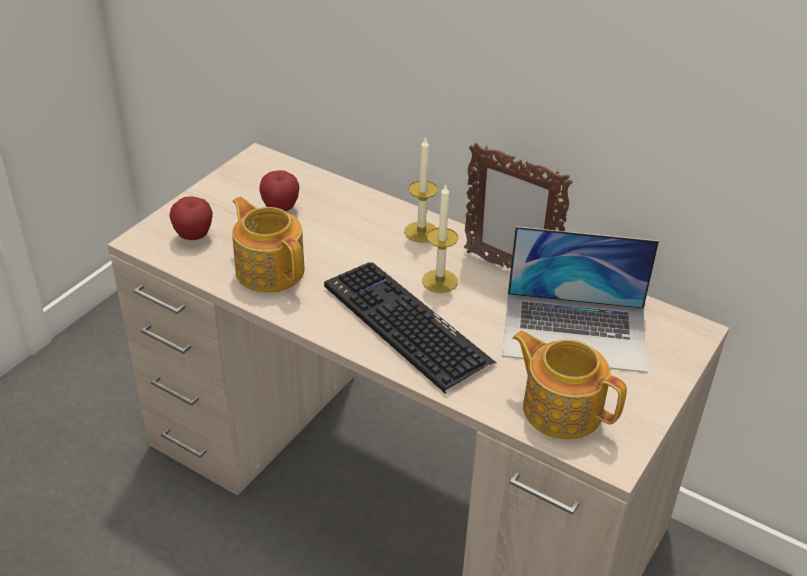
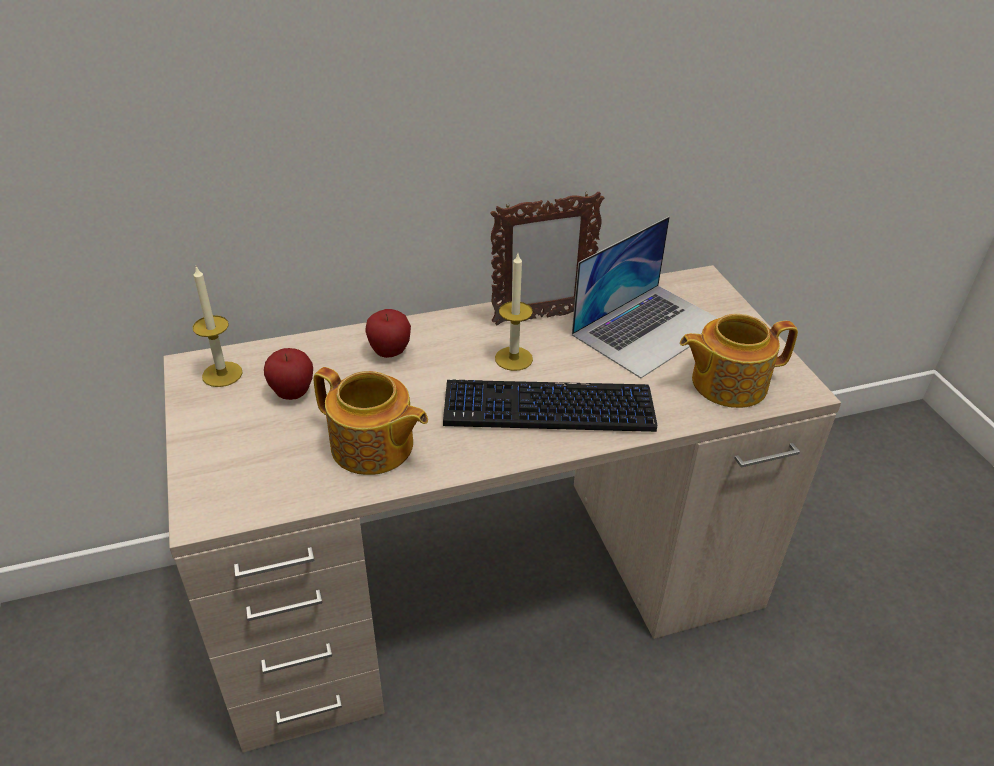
camera: 50 degrees left, 0 degrees up
apple [169,196,213,240] -> apple moved to [365,309,411,358]
teapot [232,196,305,293] -> teapot turned 150 degrees counterclockwise [313,367,428,475]
candle [404,137,438,243] -> candle moved to [193,266,242,387]

